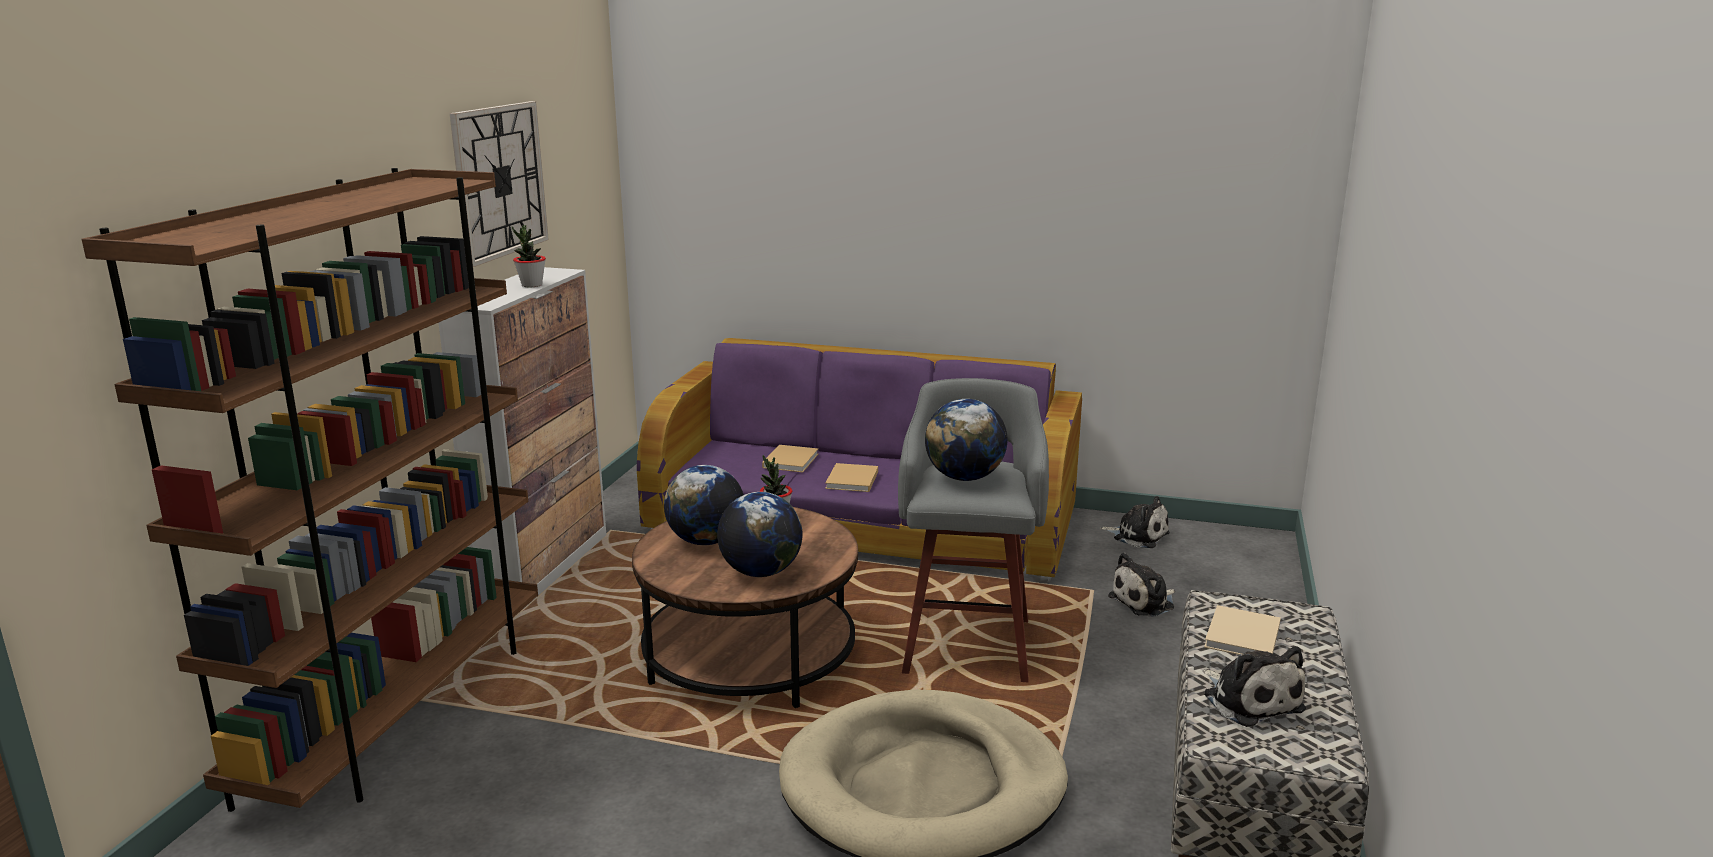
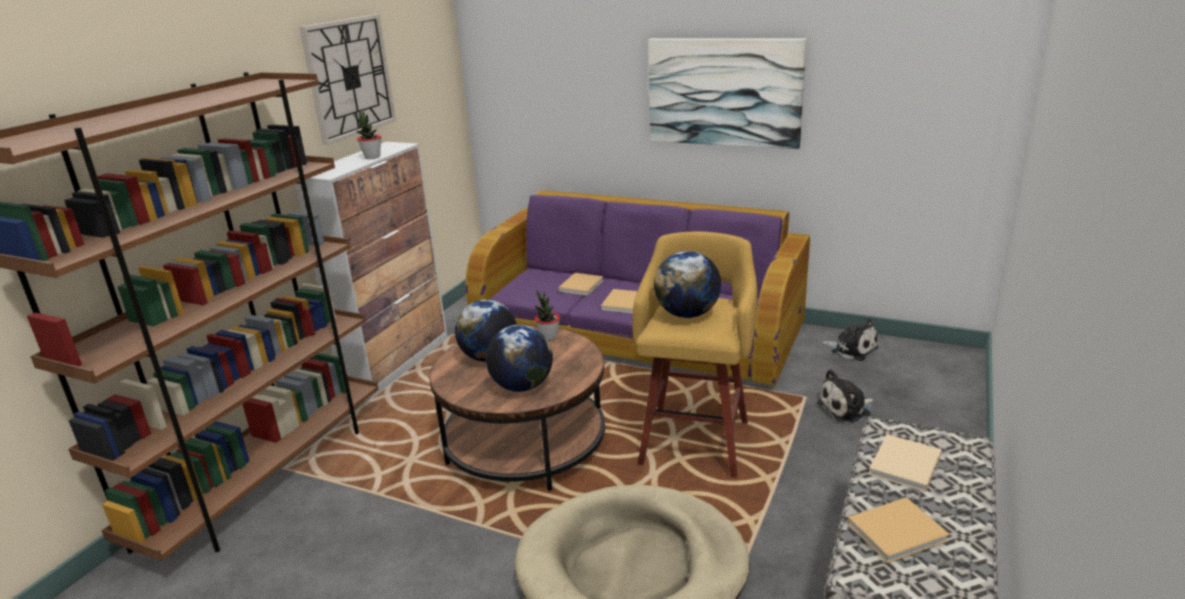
camera: 10 degrees right, 5 degrees up
grey stool [898,378,1049,682] -> yellow stool [632,232,757,478]
plush toy [1203,646,1306,727] -> beige book [847,497,950,563]
none -> picture [648,38,807,149]

